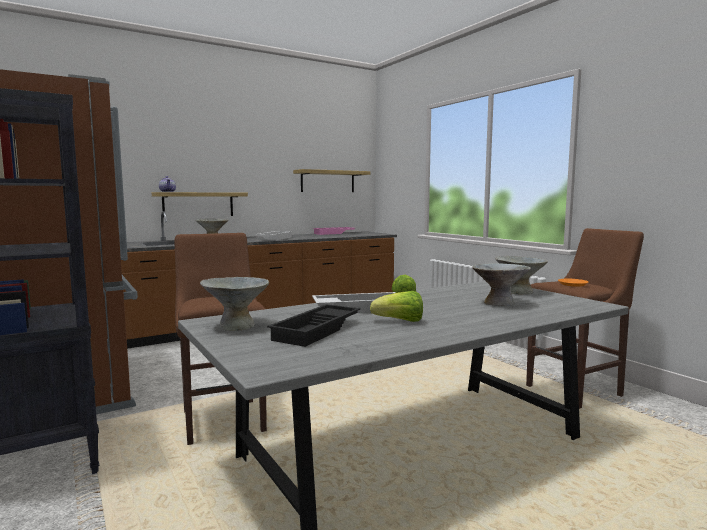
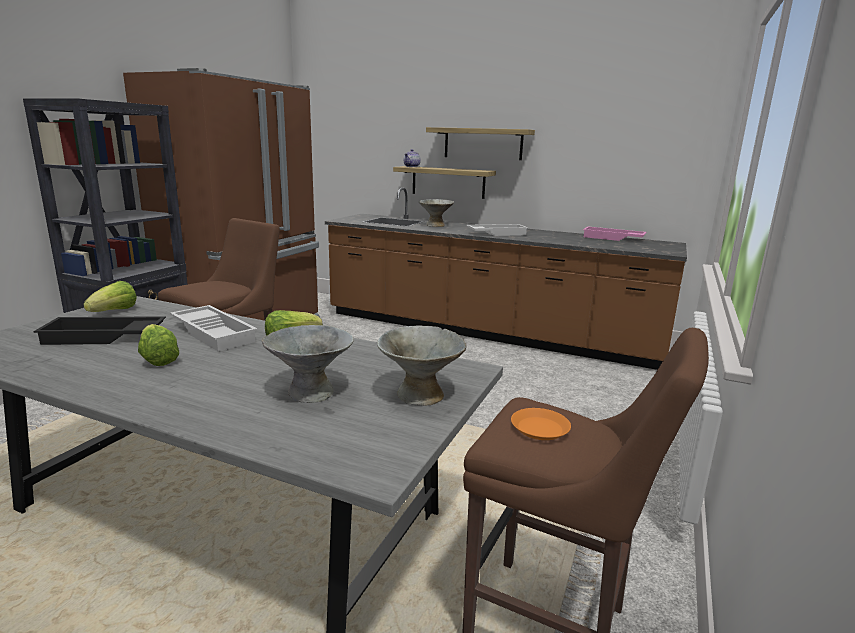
camera: 55 degrees right, 10 degrees up
grey bowl [200,277,269,331] -> lettuce [83,281,137,312]
shelf [293,169,370,192] -> shelf moved to [426,127,535,160]

